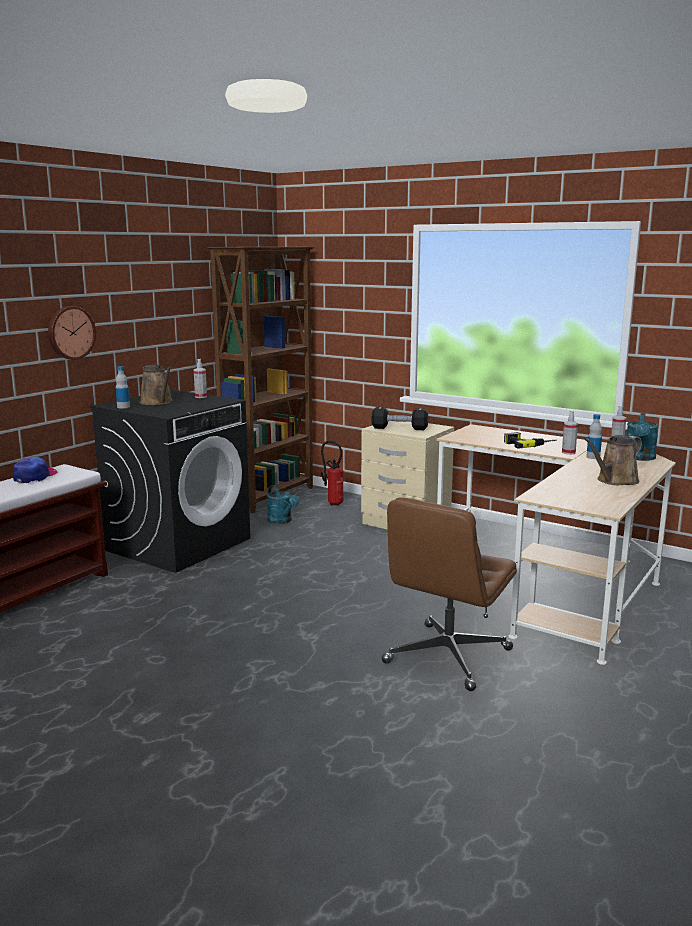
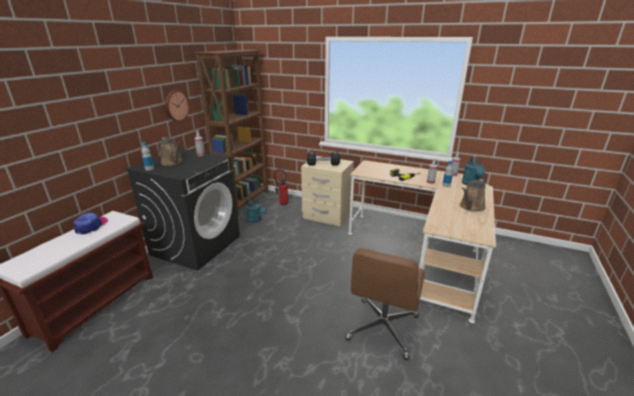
camera: 10 degrees left, 10 degrees up
wall clock [48,306,96,360] -> wall clock moved to [165,91,190,122]

